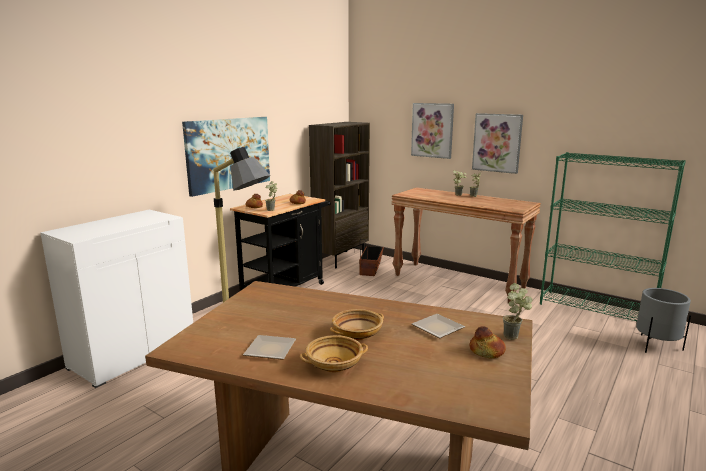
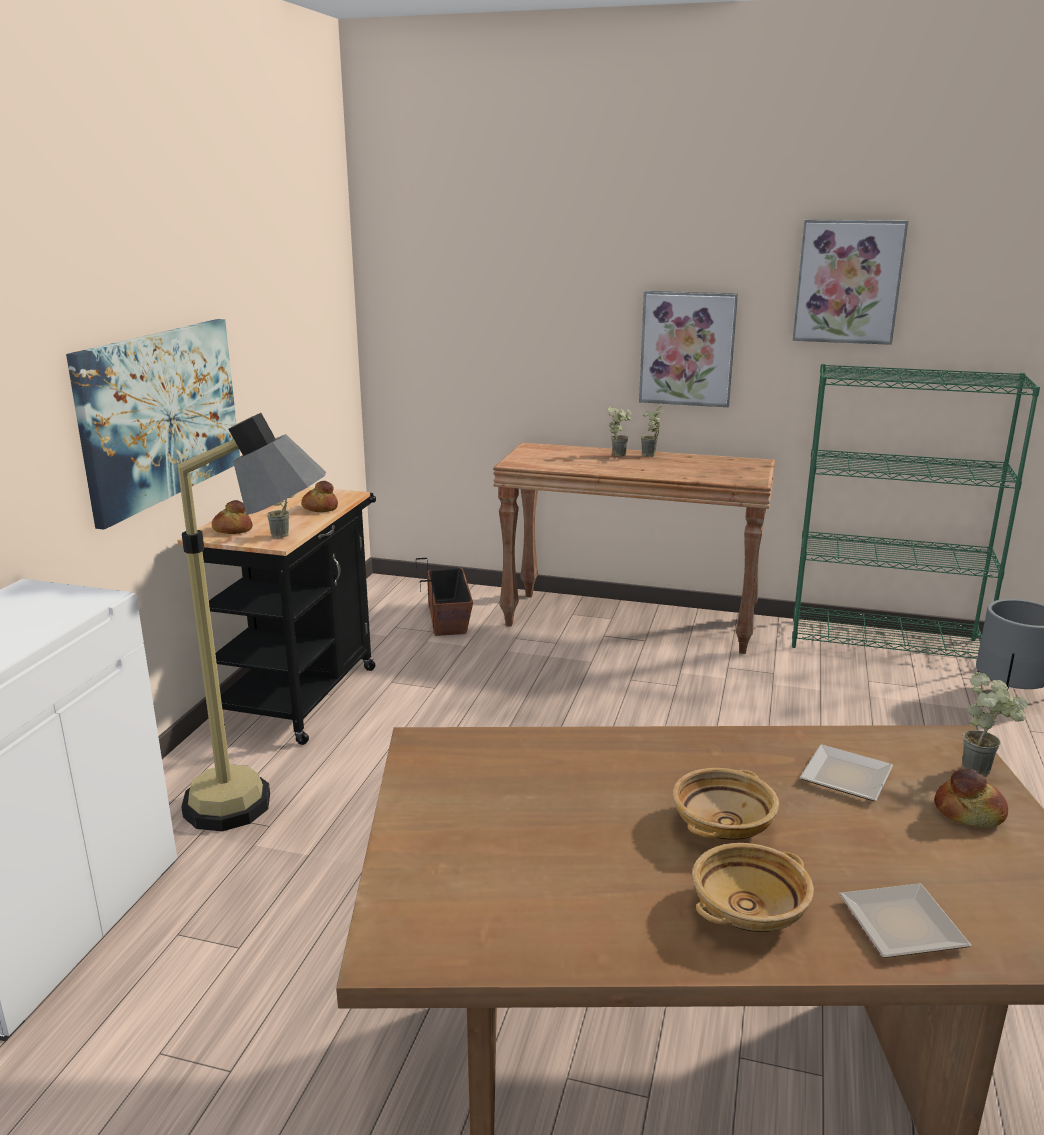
camera: 20 degrees left, 5 degrees up
plate [243,335,296,360] -> plate moved to [839,883,971,958]
brown bookcase [309,122,370,268] -> none
picture [411,103,454,159] -> picture moved to [793,220,908,345]

